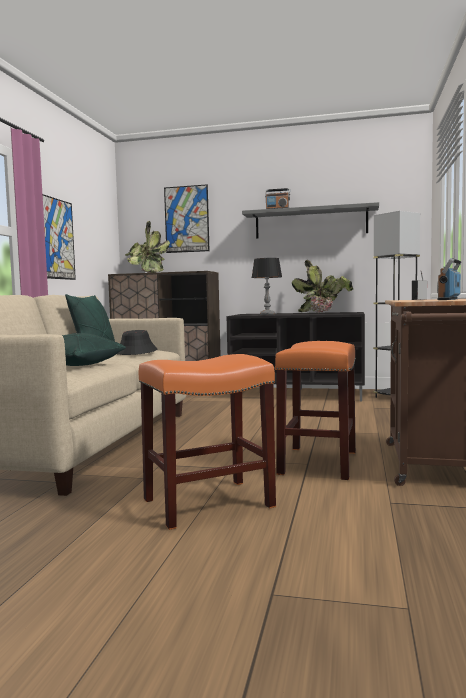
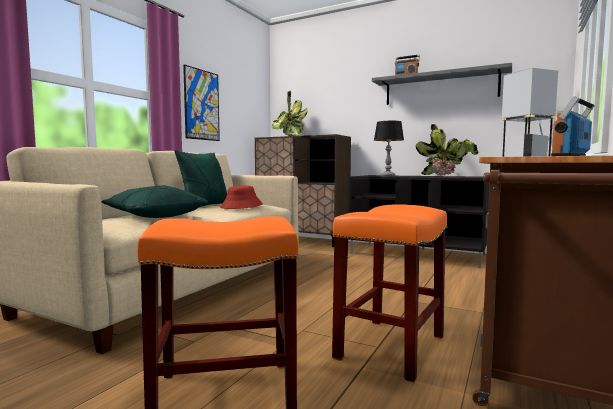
camera: 15 degrees right, 0 degrees up
black hat [117,330,157,355] -> red hat [220,186,263,209]
picture [164,184,210,253] -> none

